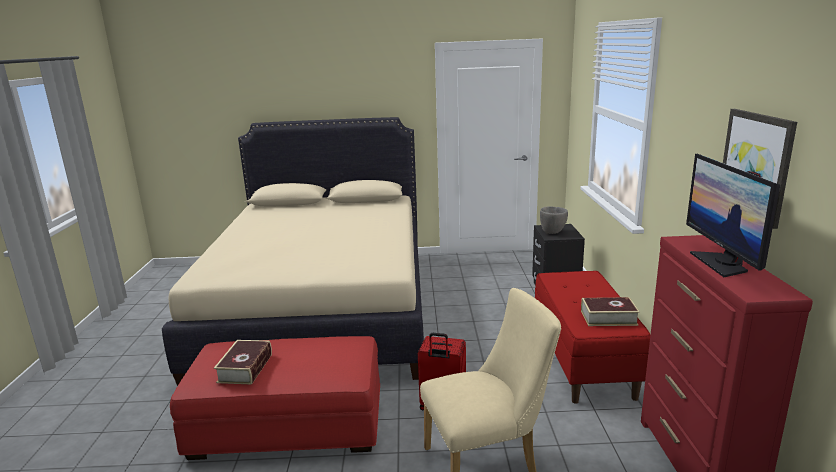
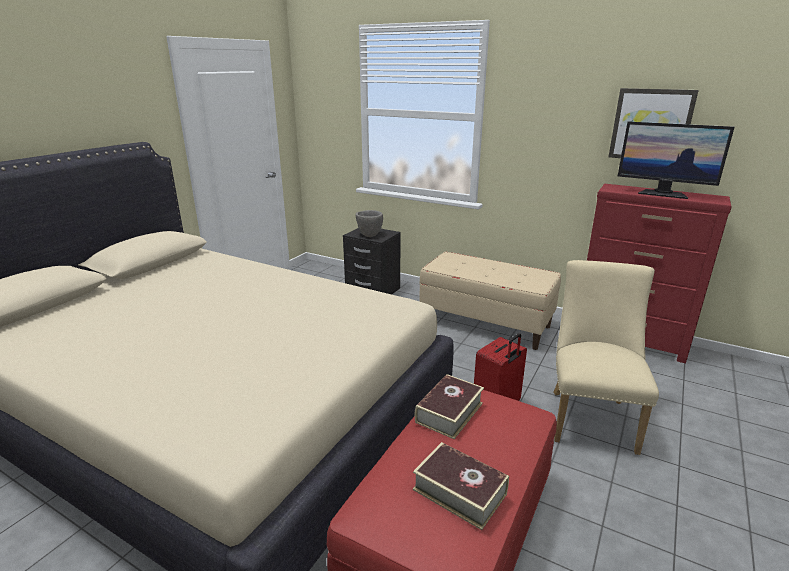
camera: 60 degrees left, 5 degrees up
red bench [535,271,650,404] -> beige bench [419,252,561,350]
book [581,297,640,326] -> book moved to [415,374,484,439]

